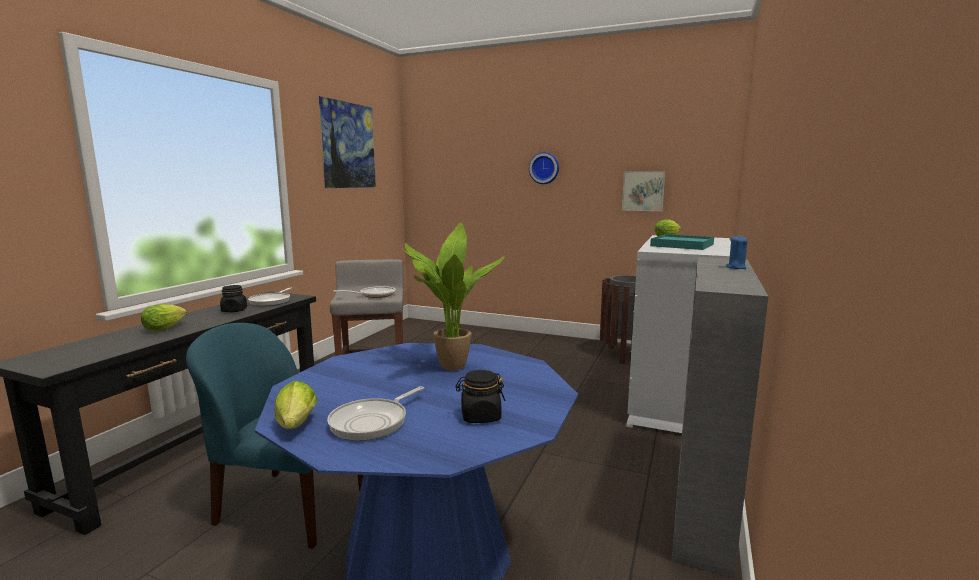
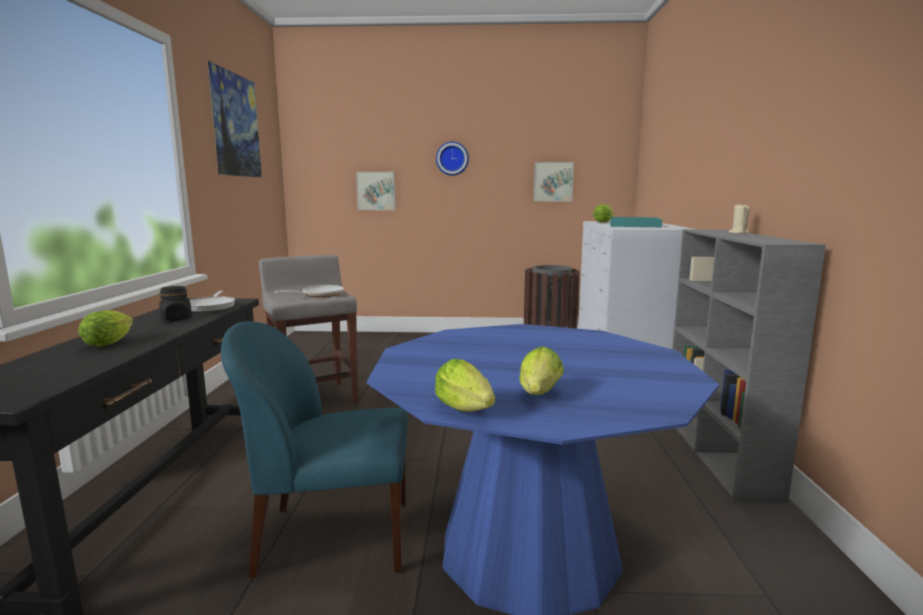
camera: 20 degrees left, 0 degrees up
frying pan [327,386,424,441] -> lettuce [519,346,564,395]
potted plant [402,222,505,370] -> none
black jar [455,370,505,423] -> none
blue candle [726,235,748,269] -> beige candle [729,203,750,233]
none -> picture [356,172,396,210]

